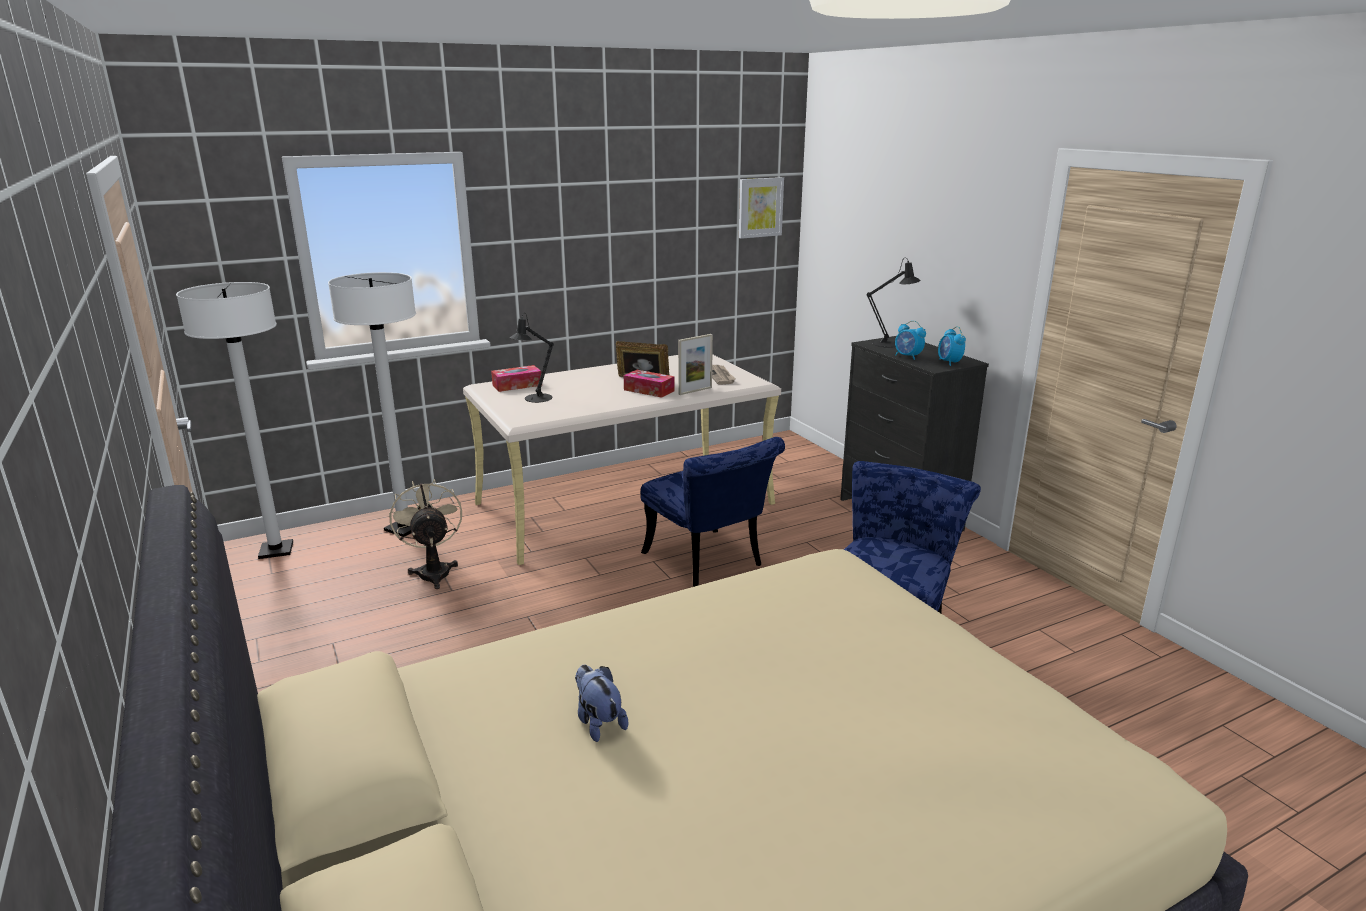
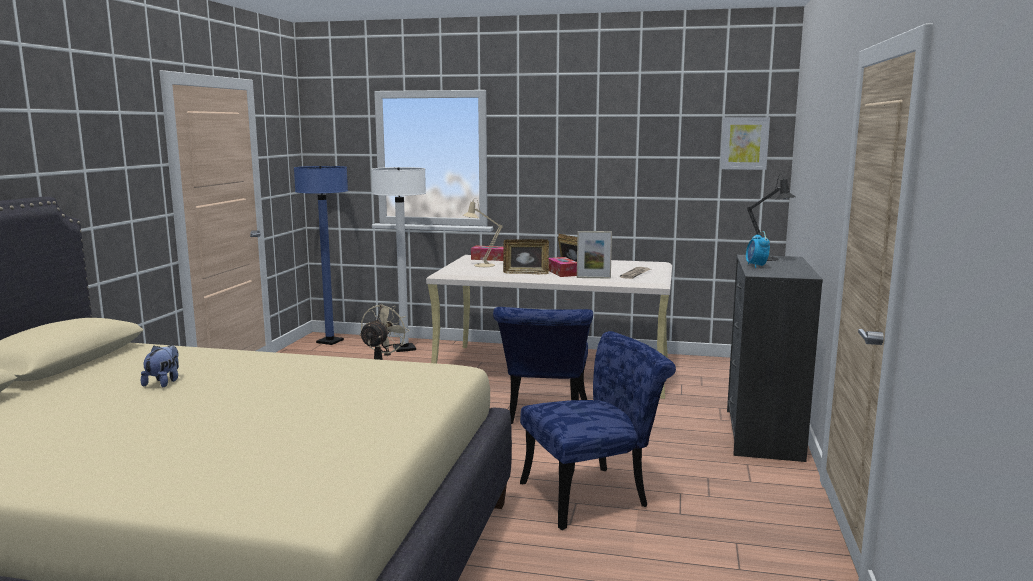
camera: 40 degrees right, 10 degrees down
white floor lamp [176,282,293,559] -> blue floor lamp [294,166,348,345]
black table lamp [510,313,554,403] -> beige table lamp [463,198,502,267]
alarm clock [938,326,966,366] -> none
none -> picture frame [503,239,549,274]

